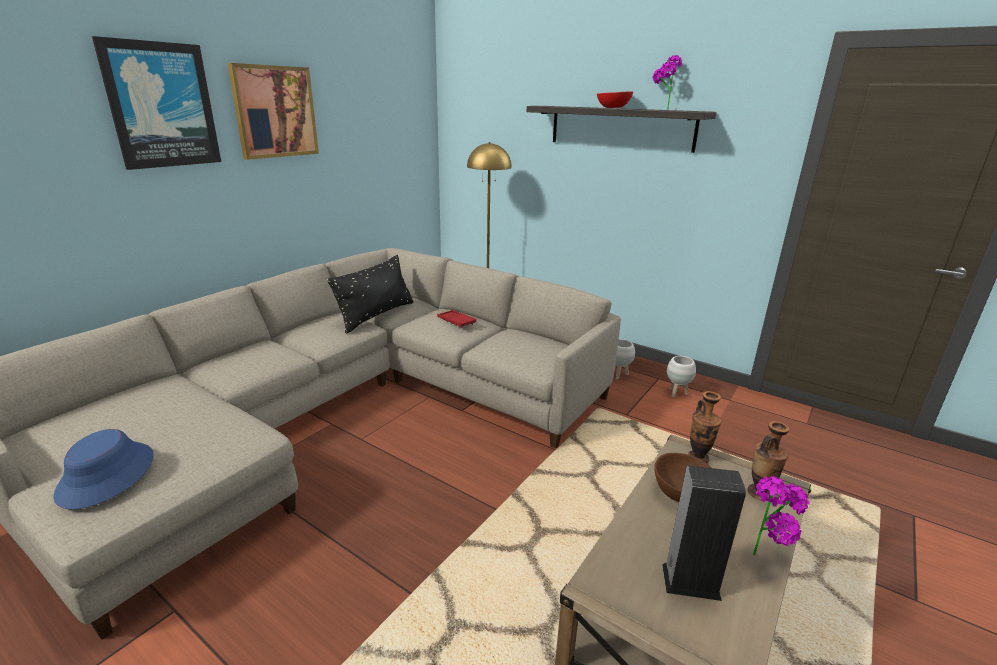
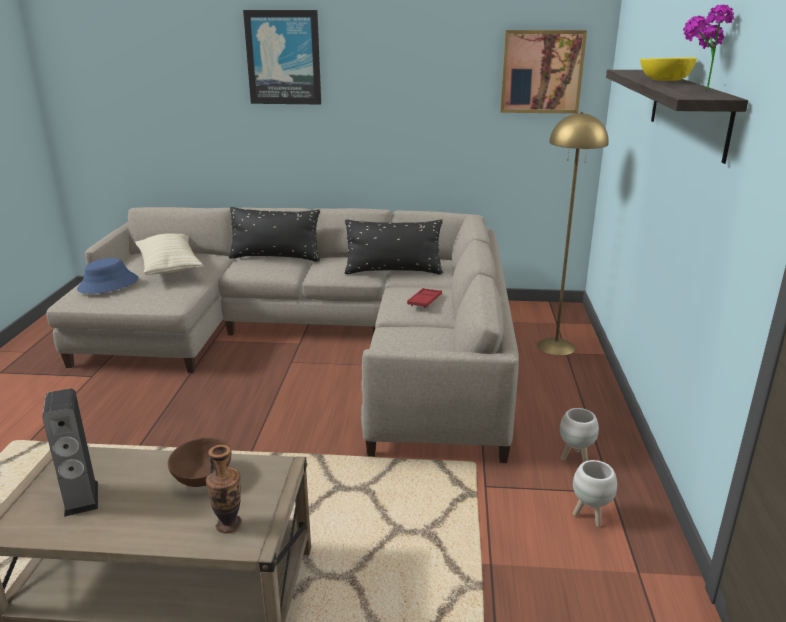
camera: 60 degrees right, 0 degrees up
picture [228,63,319,160] -> picture moved to [500,30,587,114]
red bowl [597,91,633,108] -> yellow bowl [640,57,697,81]
vase [688,391,722,463] -> none
potted plant [753,476,810,555] -> none
none -> beige pillow [135,233,204,275]
none -> black pillow [229,207,320,262]

